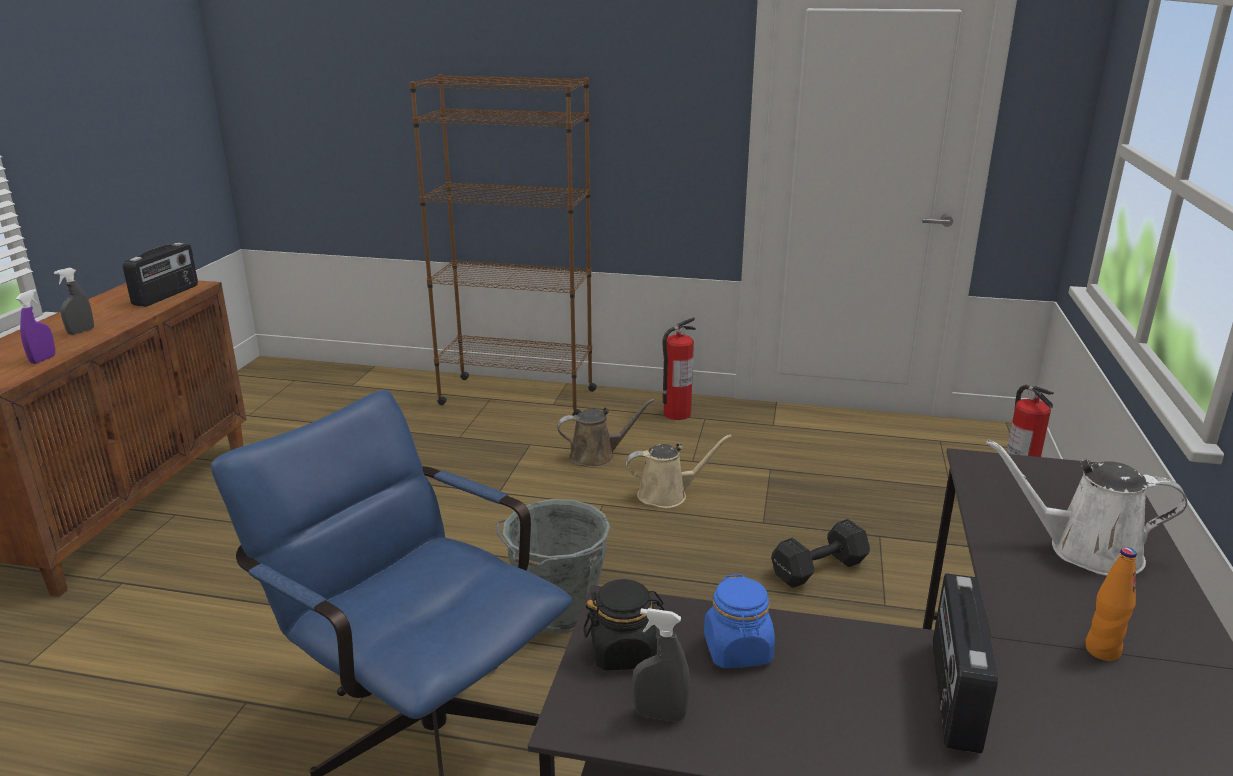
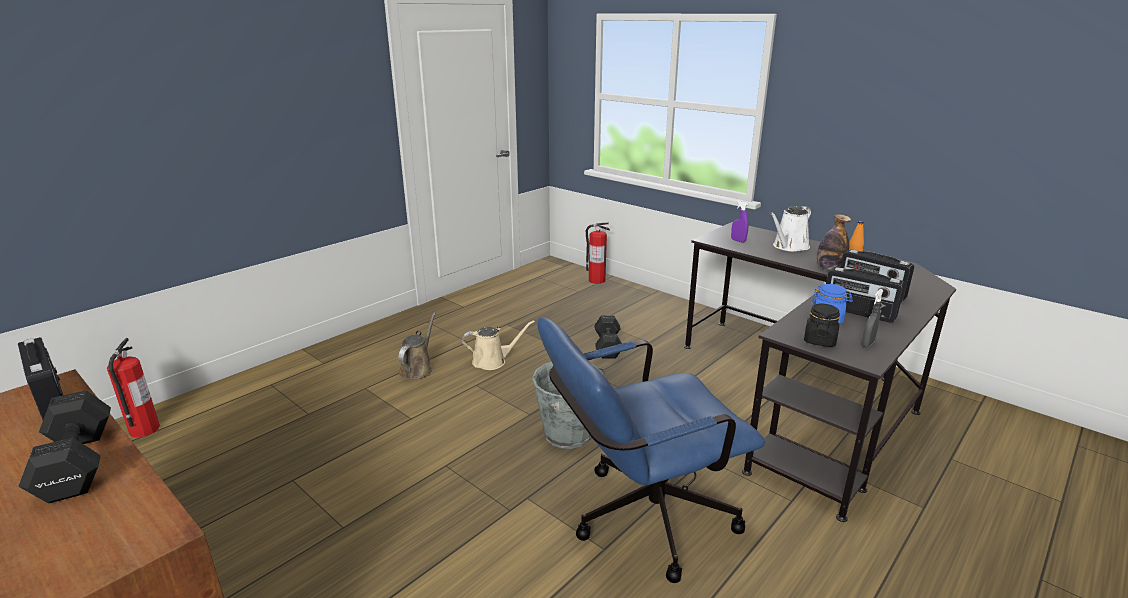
camera: 60 degrees left, 0 degrees up
purple spray bottle [16,289,55,364] -> purple spray bottle moved to [731,200,748,243]
grey spray bottle [54,268,94,335] -> black dumbbell [19,390,111,504]
brown bookcase [409,74,597,416] -> none
beige watering can [626,434,732,508] -> beige watering can turned 60 degrees clockwise [462,320,535,370]
fire extinguisher [663,317,696,420] -> fire extinguisher moved to [107,338,160,438]
none -> bottle [817,214,851,271]
none -> radio [826,267,905,323]

